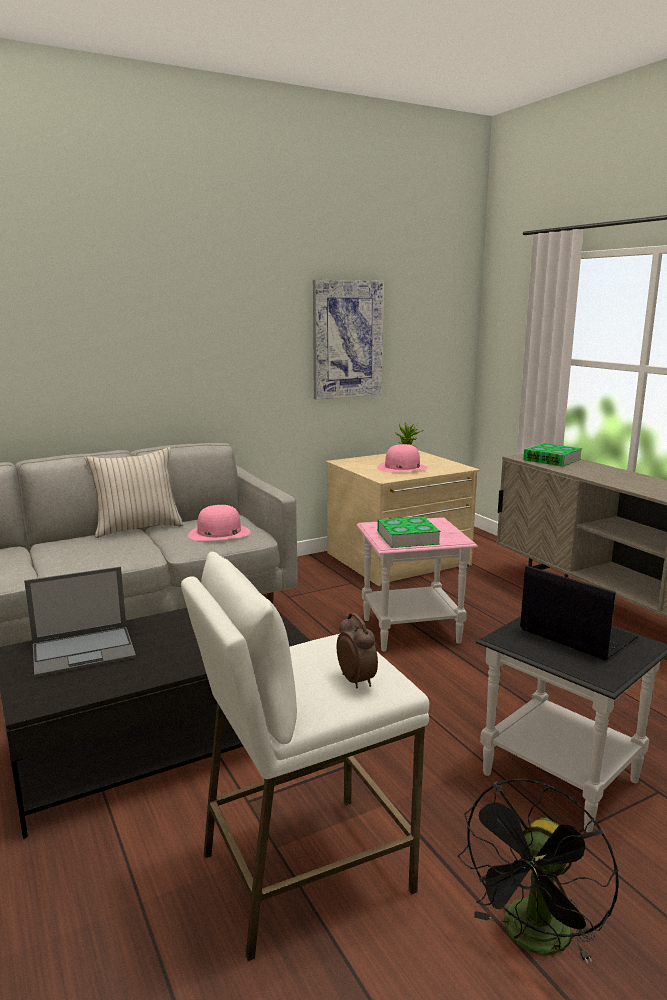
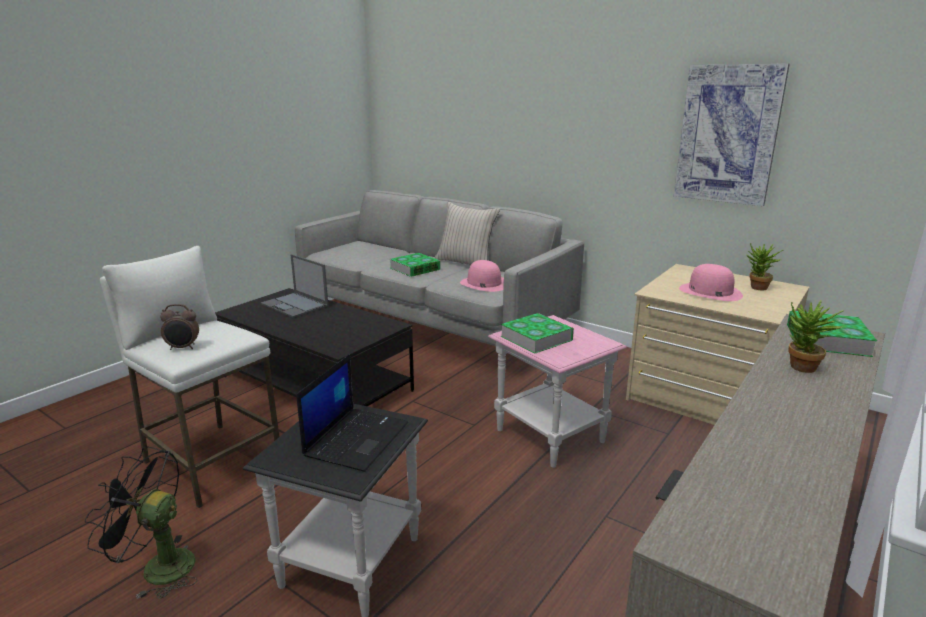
camera: 65 degrees right, 5 degrees up
alarm clock [337,613,378,688] -> alarm clock turned 45 degrees clockwise [160,304,199,350]
none -> book [390,253,441,277]
none -> potted plant [788,300,845,373]

